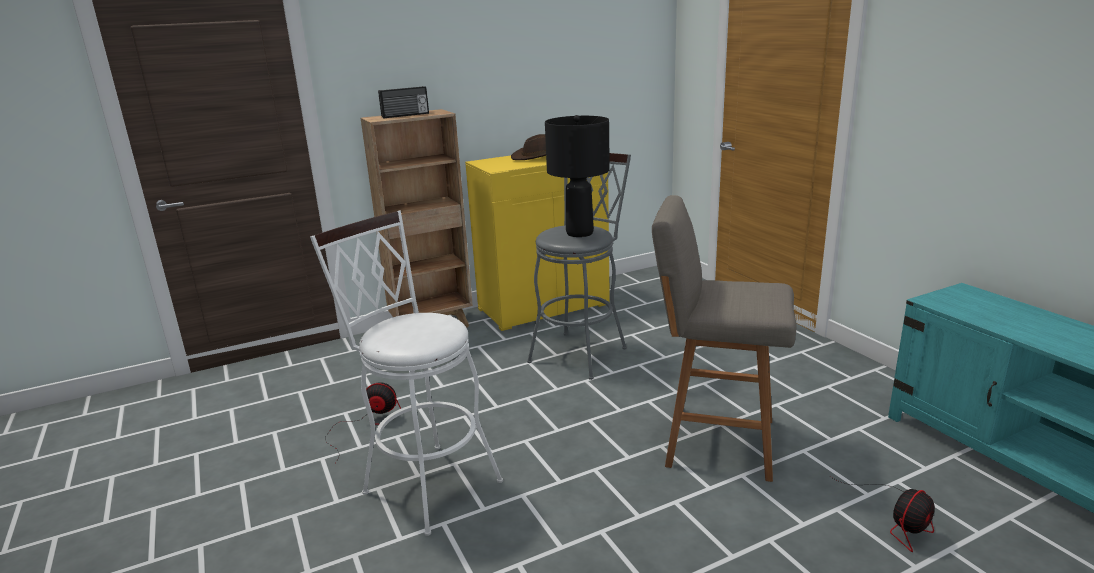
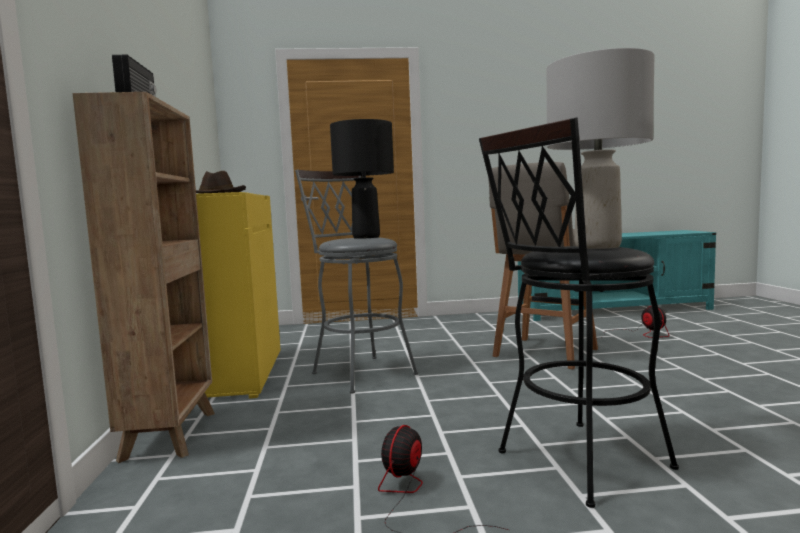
camera: 70 degrees left, 15 degrees down
white stool [310,211,503,536] -> black stool [479,117,679,508]
none -> grey table lamp [547,48,654,249]

